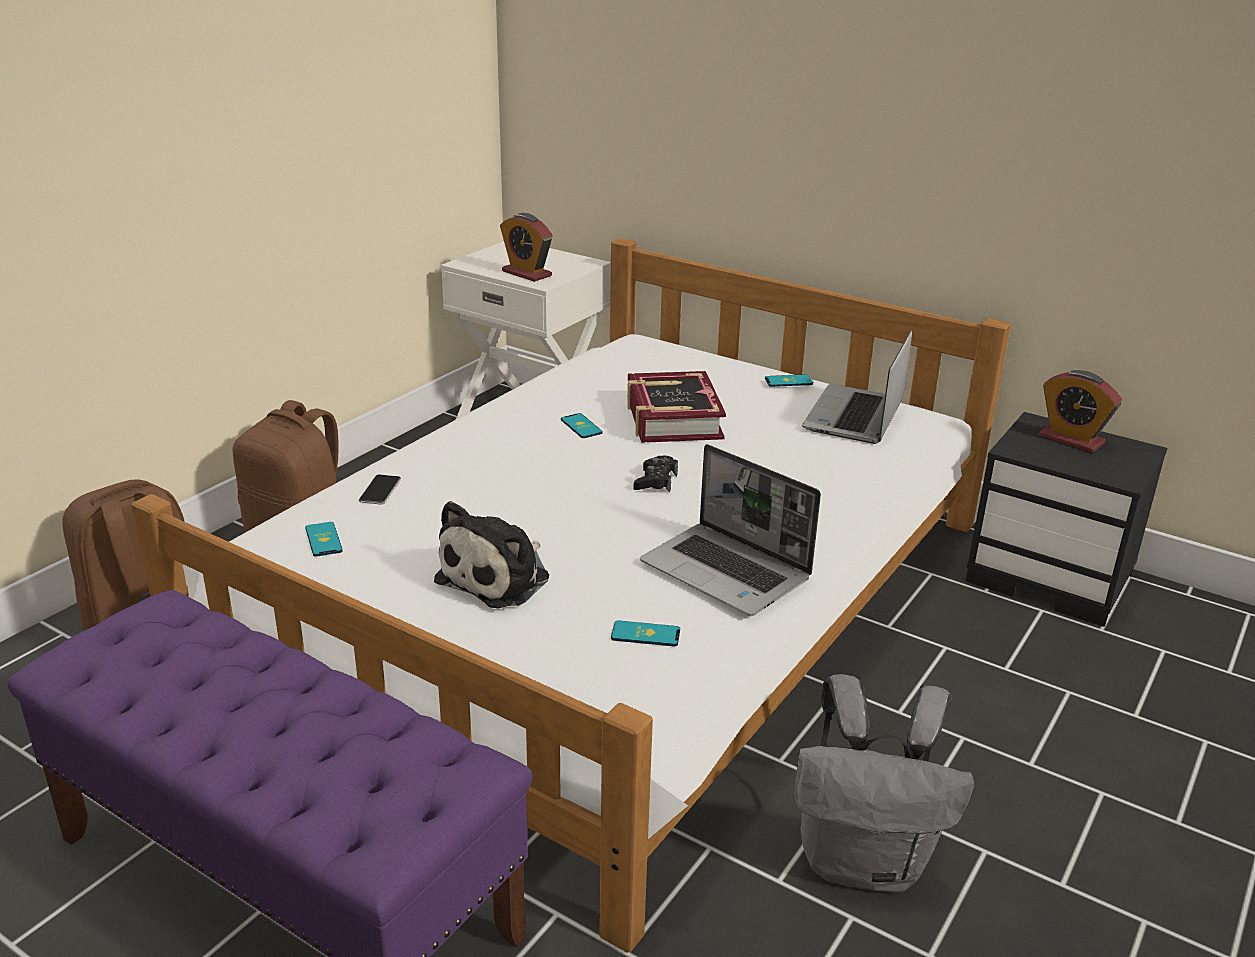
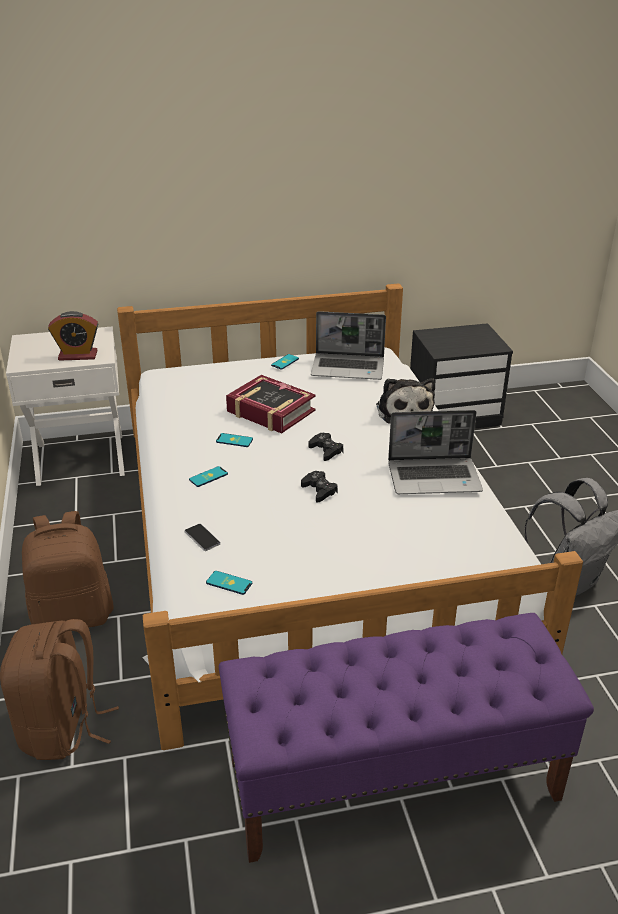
camera: 45 degrees left, 5 degrees up
plush toy [434,501,549,609] -> plush toy moved to [376,378,435,424]
phone [611,620,680,647] -> phone moved to [189,466,228,487]
laptop [802,330,912,444] -> laptop turned 60 degrees counterclockwise [311,311,386,380]
alarm clock [1039,370,1122,453] -> none
none -> black game controller [301,471,338,502]

